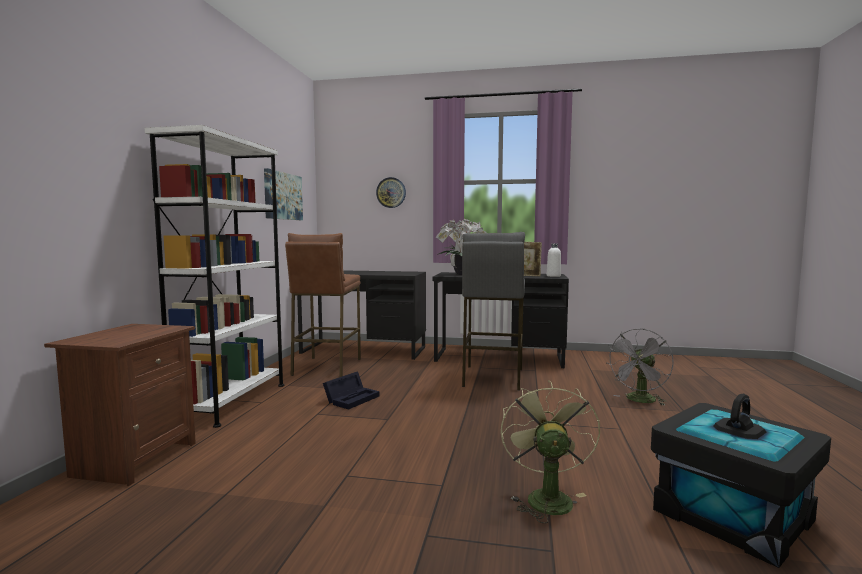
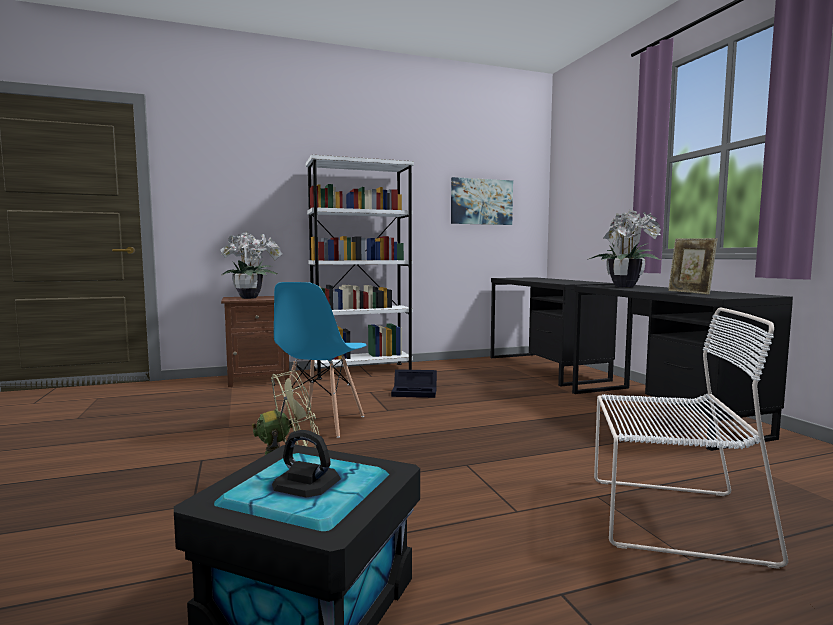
camera: 60 degrees right, 0 degrees up
brown stool [285,233,361,377] -> none
wall clock [376,177,406,208] -> none
grey stool [462,232,525,390] -> none
white bottle [547,243,561,277] -> none
grey fan [607,328,674,405] -> white chair [594,307,788,569]
none -> potted plant [220,232,282,299]
none -> blue chair [274,282,366,438]

